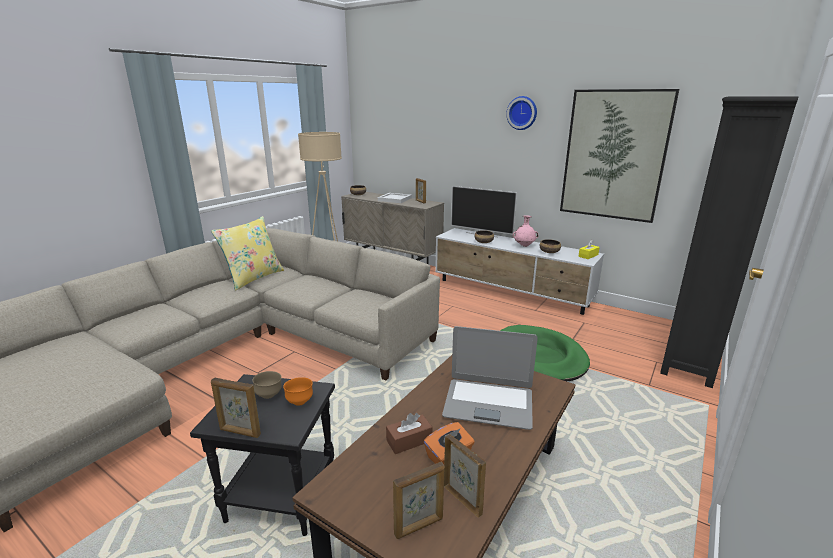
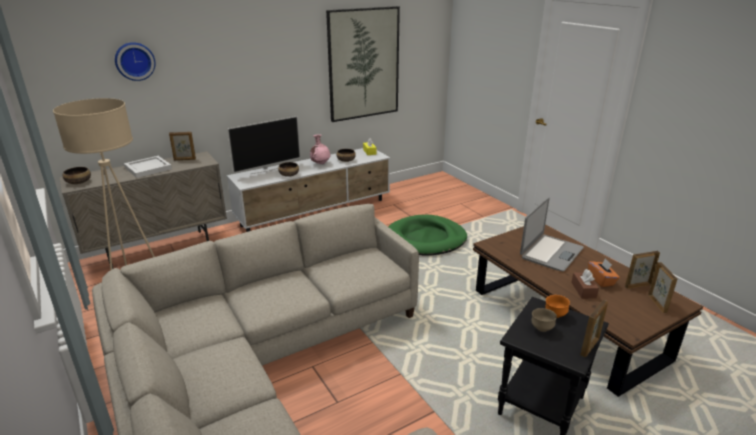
camera: 65 degrees left, 5 degrees up
yellow pillow [211,216,284,291] -> none
wall clock [506,96,537,130] -> wall clock moved to [115,42,156,81]
black bookcase [660,97,798,388] -> none

